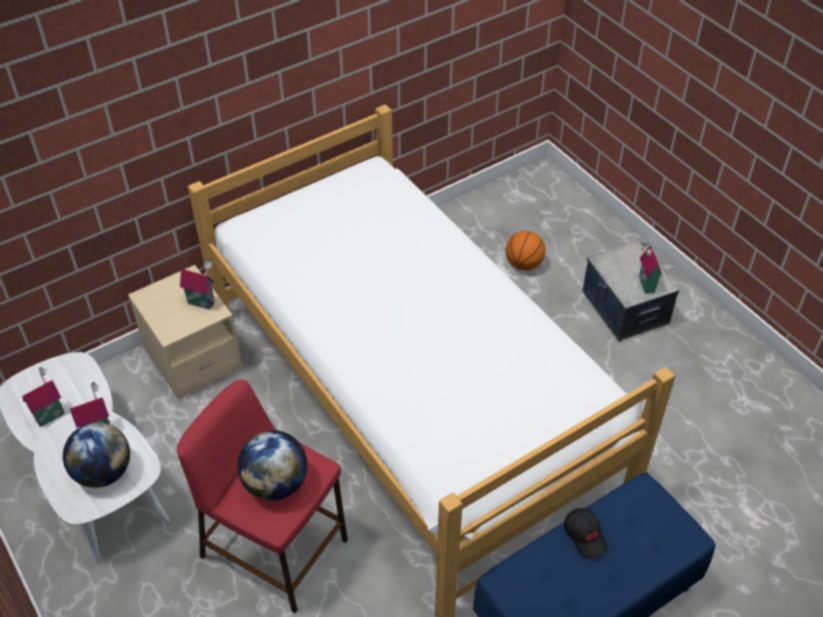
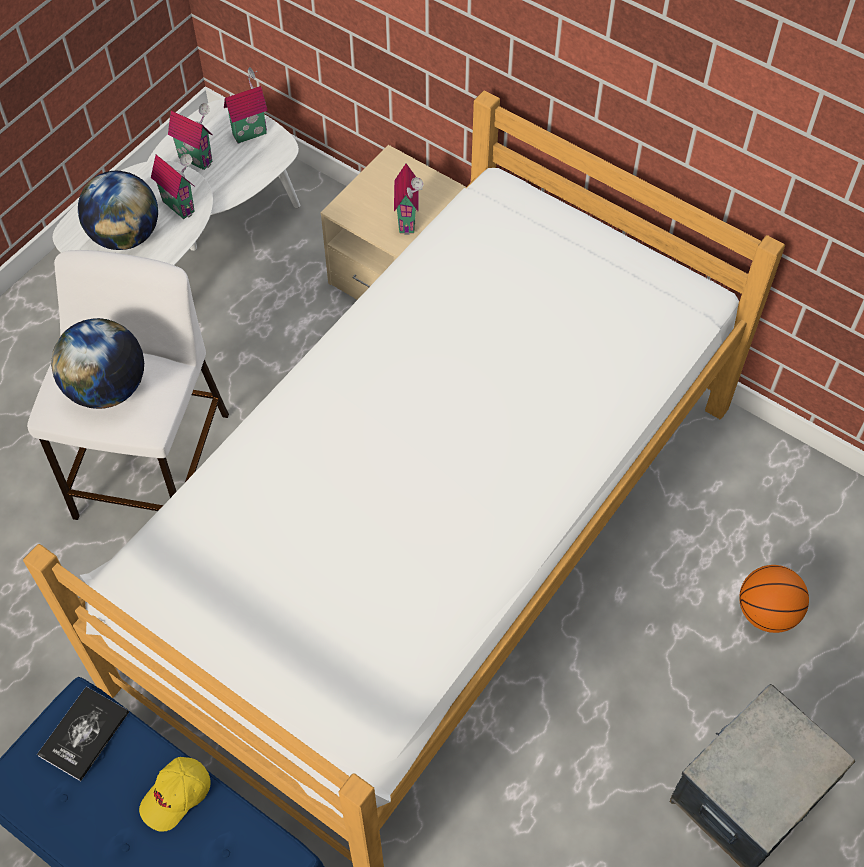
camera: 70 degrees right, 10 degrees up
red stool [177,380,348,613] -> white stool [27,250,229,520]
black cap [564,508,607,559] -> yellow cap [139,757,211,832]
toy house [639,239,663,294] -> toy house moved to [224,67,268,144]
none -> book [37,687,129,781]

